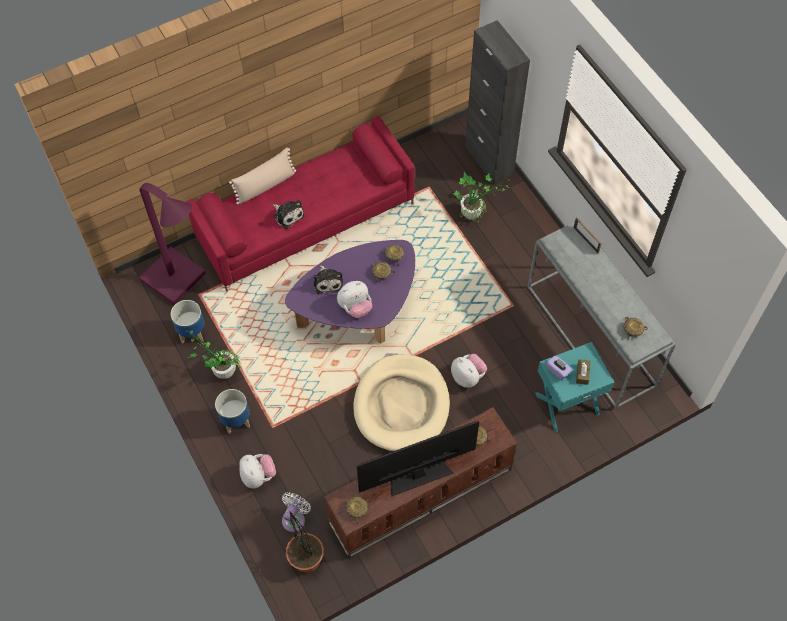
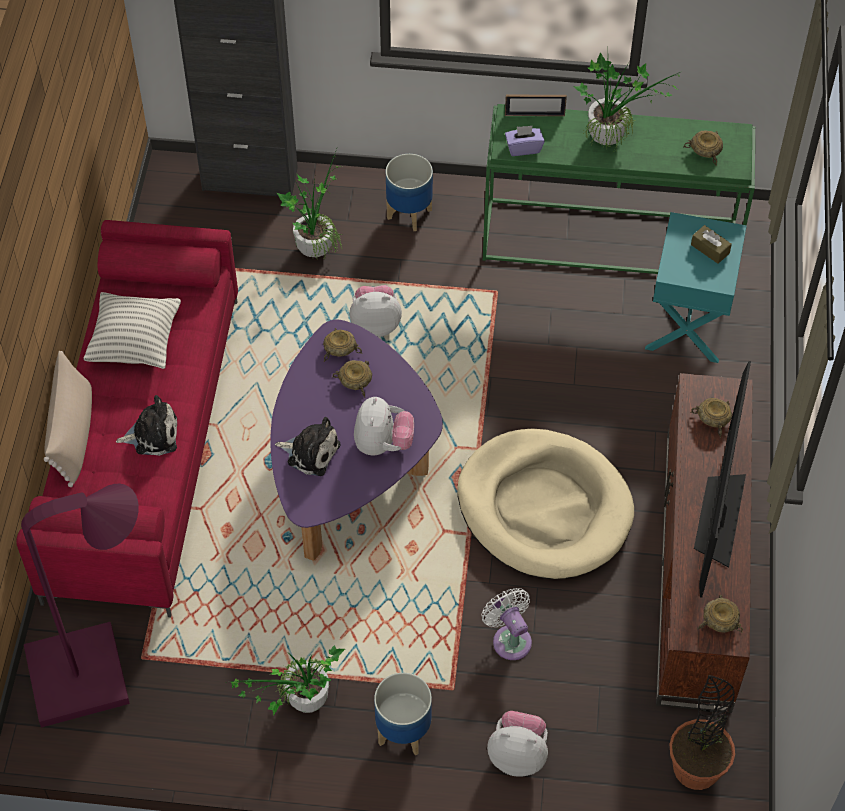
camera: 55 degrees left, 5 degrees down
planter [171,300,204,343] -> planter moved to [386,154,433,231]
white fan [282,492,311,532] -> white fan moved to [482,588,532,660]
plush toy [451,354,487,388] -> plush toy moved to [349,285,402,337]
grey console table [527,222,676,409] -> green console table [483,104,755,274]
purple tissue box [546,355,572,380] -> purple tissue box moved to [505,126,545,156]
none -> pillow [83,292,181,369]
none -> potted plant [573,52,680,152]

